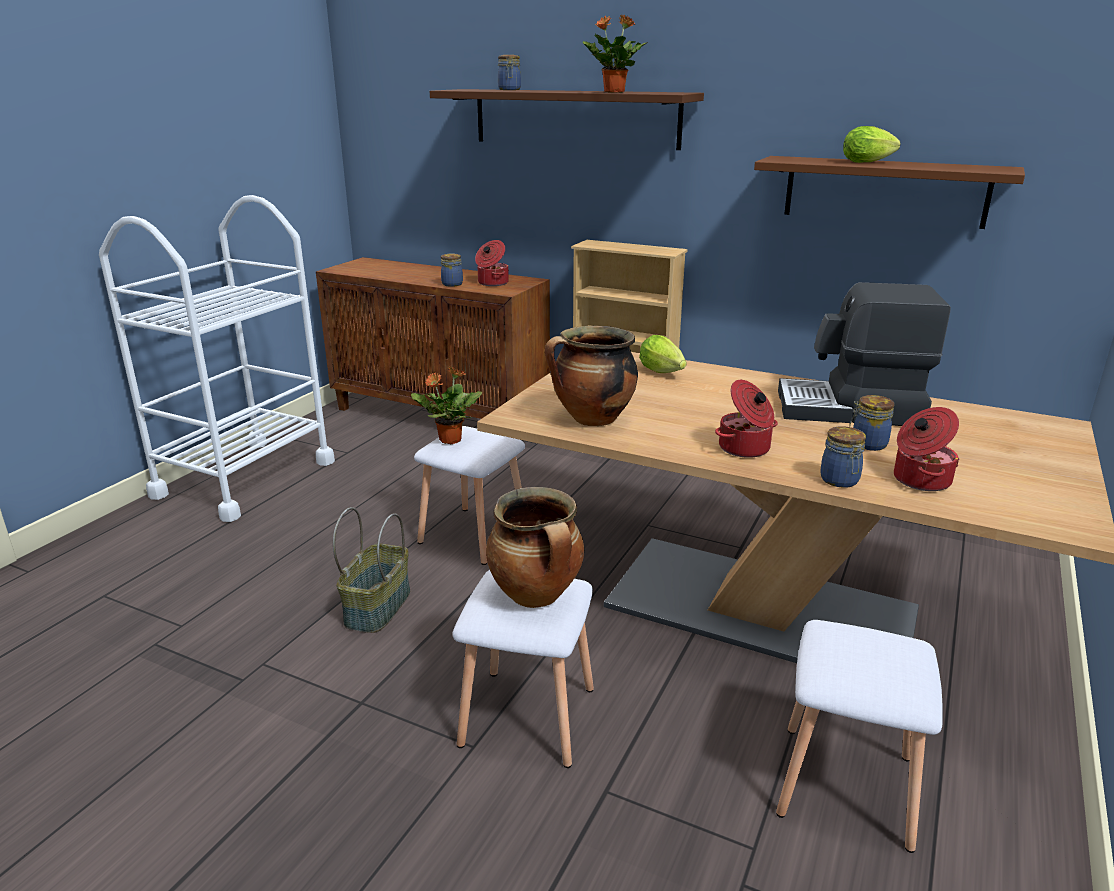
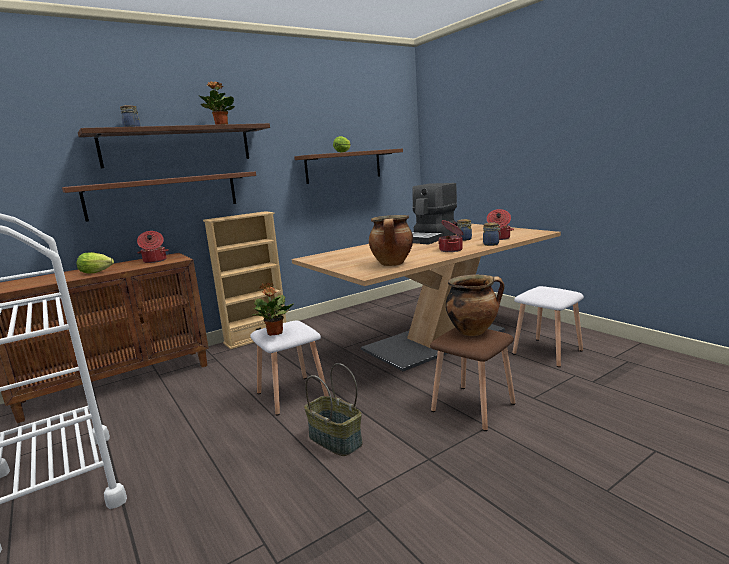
camera: 60 degrees left, 10 degrees down
jar [441,253,463,287] -> none
white stool [452,570,594,768] -> brown stool [430,328,516,431]
lettuce [639,335,687,373] -> lettuce moved to [77,252,114,273]
none -> brown shelf [62,172,256,222]

